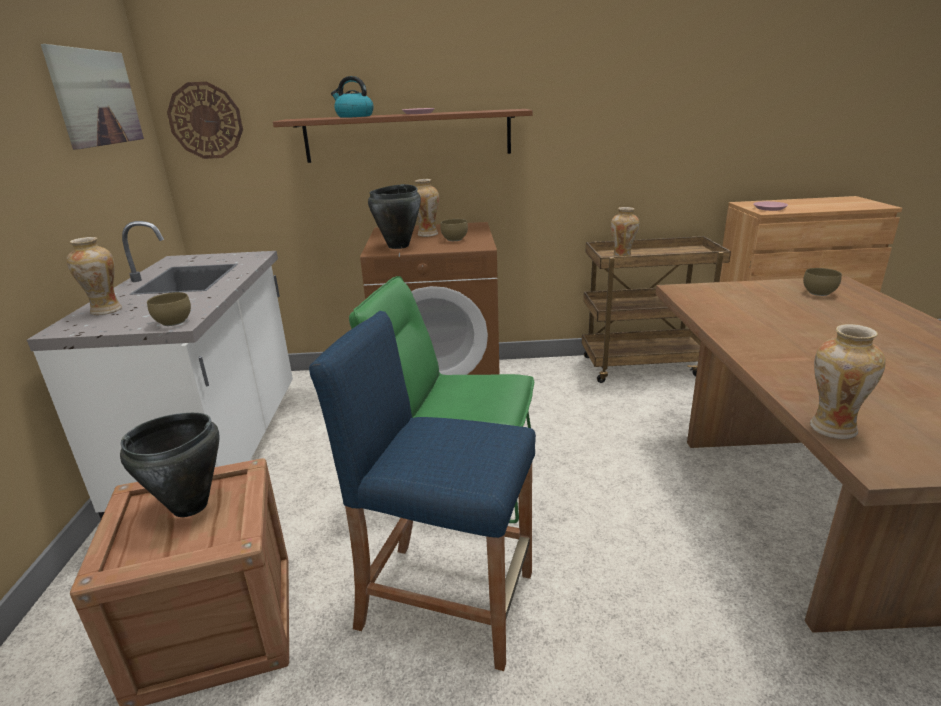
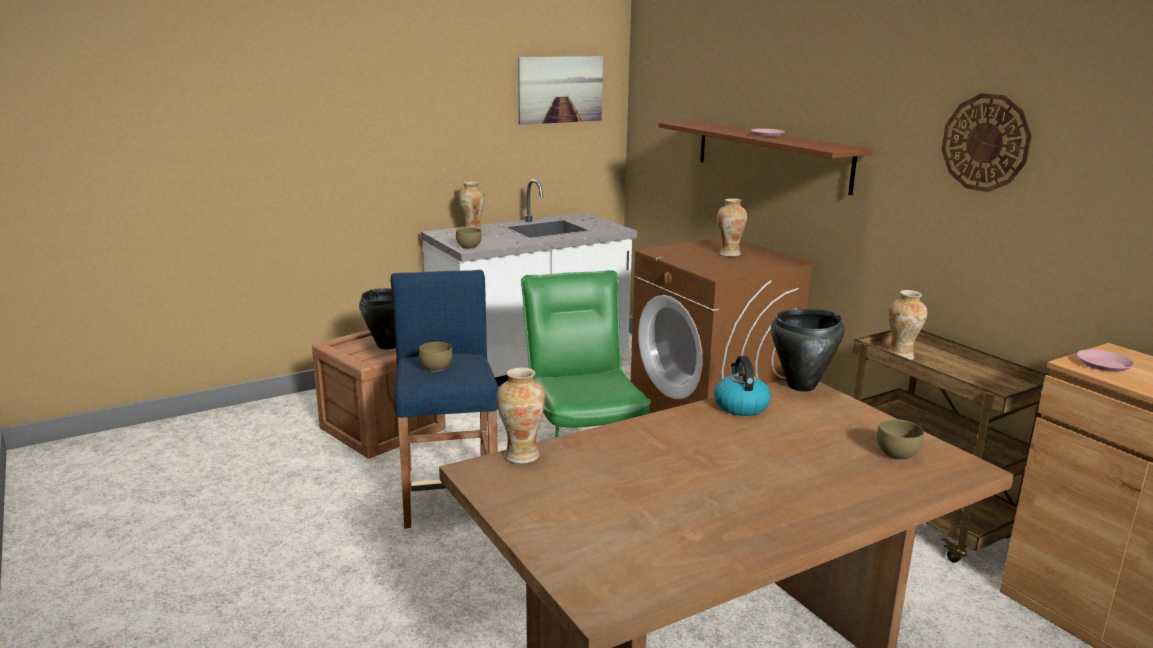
camera: 60 degrees right, 5 degrees down
wall clock [167,82,243,159] -> wall clock moved to [941,93,1032,192]
kettle [331,76,374,118] -> kettle moved to [714,356,771,416]
black cooking pot [368,184,421,249] -> black cooking pot moved to [771,309,845,392]
brown bowl [440,219,468,241] -> brown bowl moved to [419,342,453,372]

